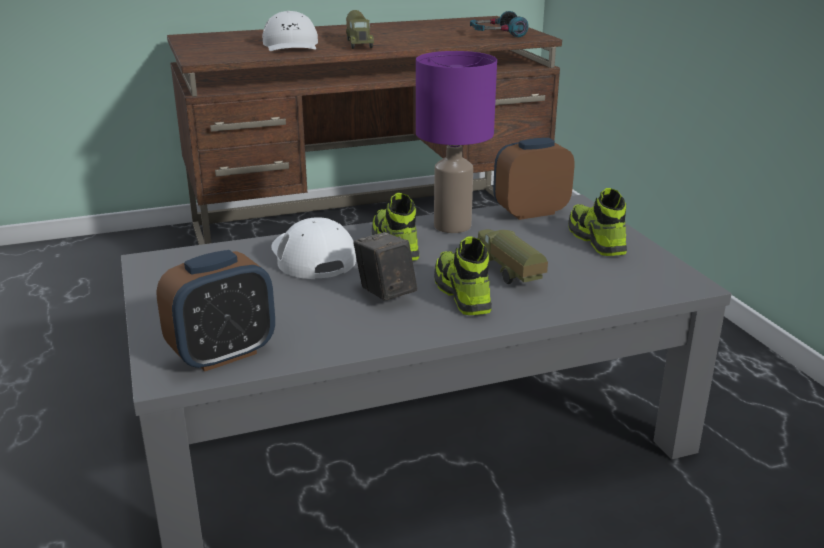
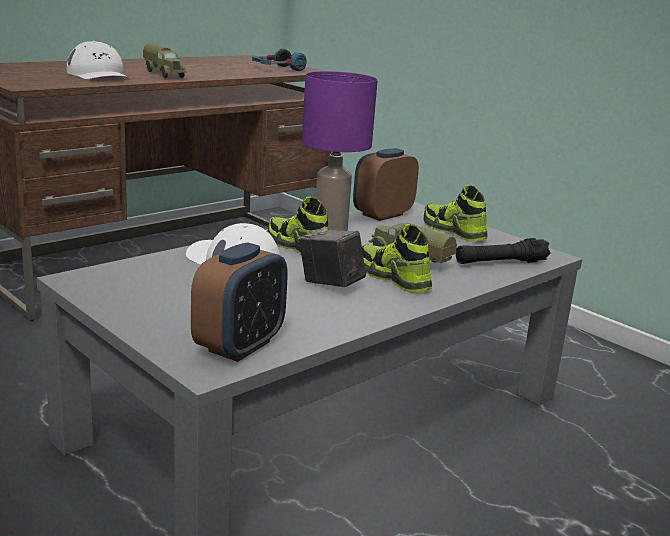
camera: 25 degrees left, 5 degrees down
none -> black flashlight [456,238,551,264]

